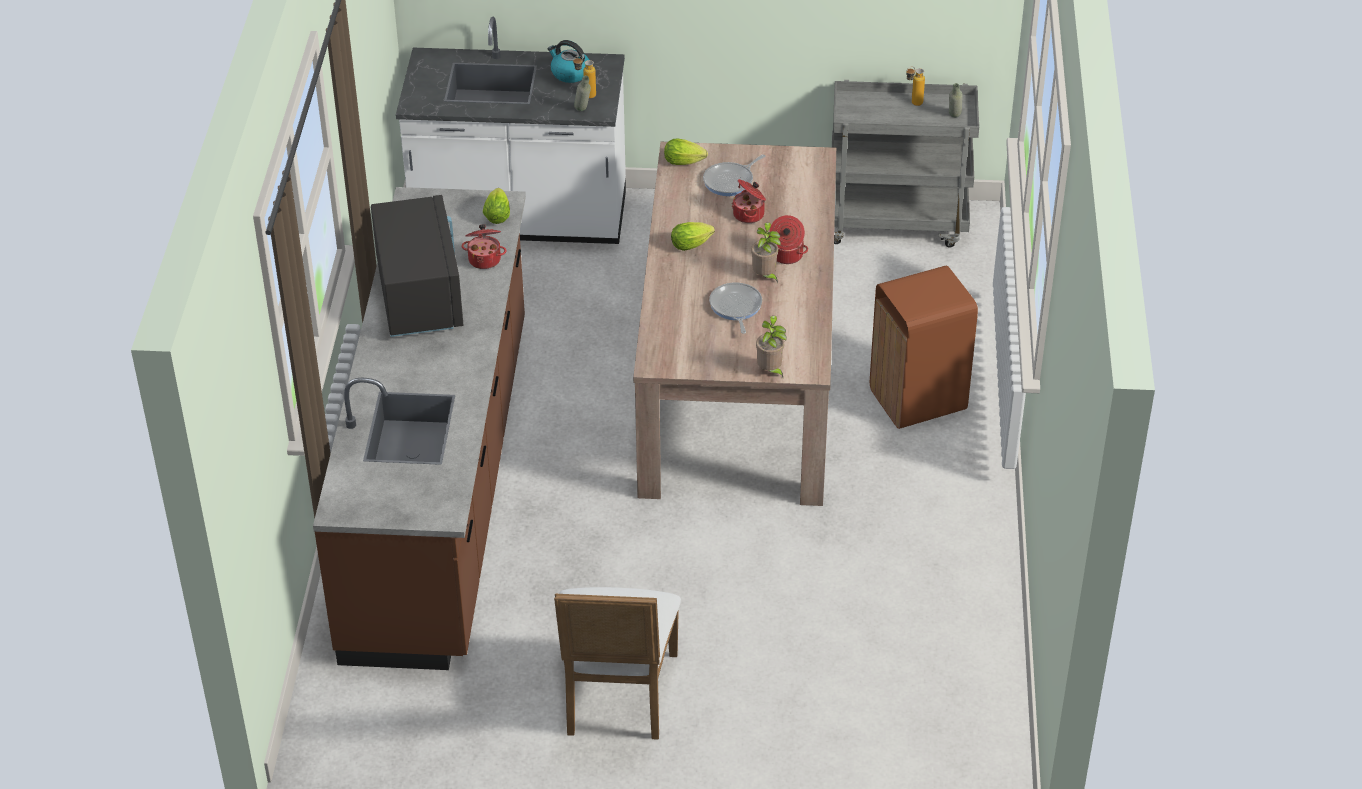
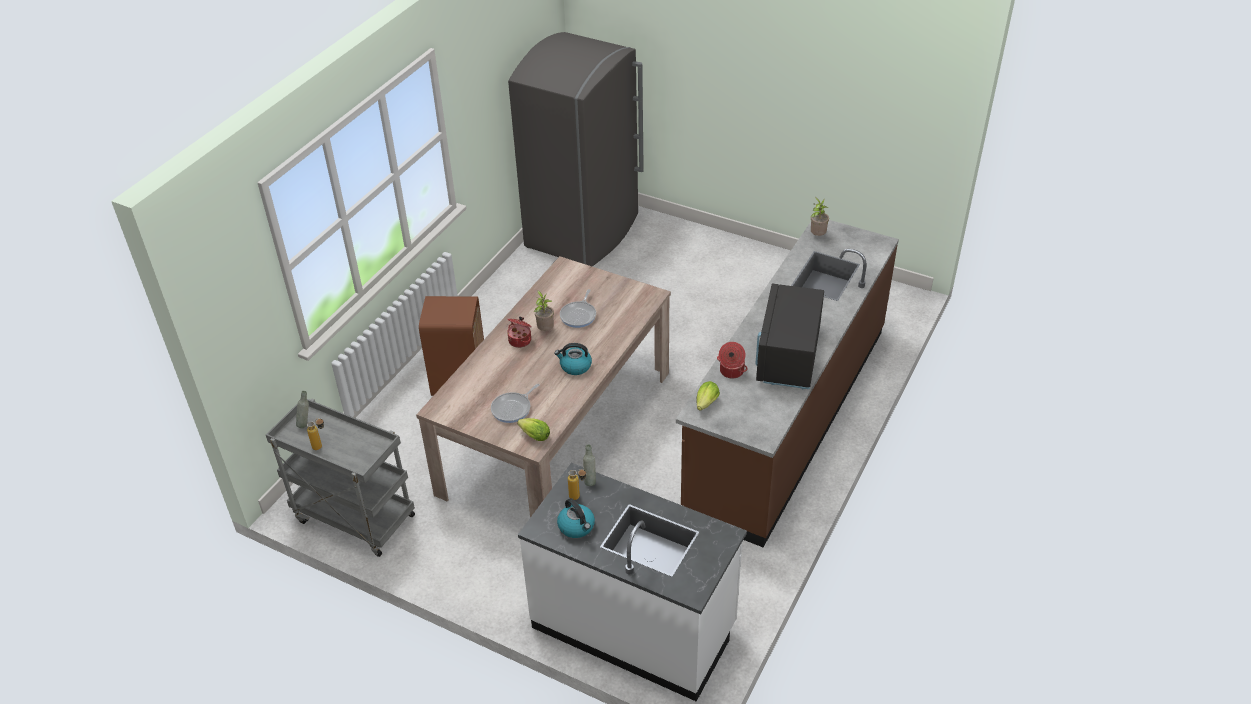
camera: 155 degrees left, 0 degrees up
white chair [554,587,681,740] -> none
lettuce [671,222,715,251] -> kettle [554,343,592,375]
frying pan [703,154,765,196] -> frying pan turned 150 degrees clockwise [491,384,539,423]
cooking pot [732,179,766,223] -> none
potted plant [756,316,787,377] -> potted plant moved to [811,197,829,236]
none -> grey fridge [508,32,644,267]

